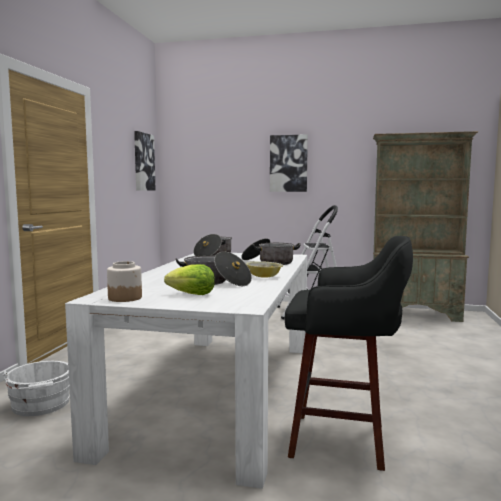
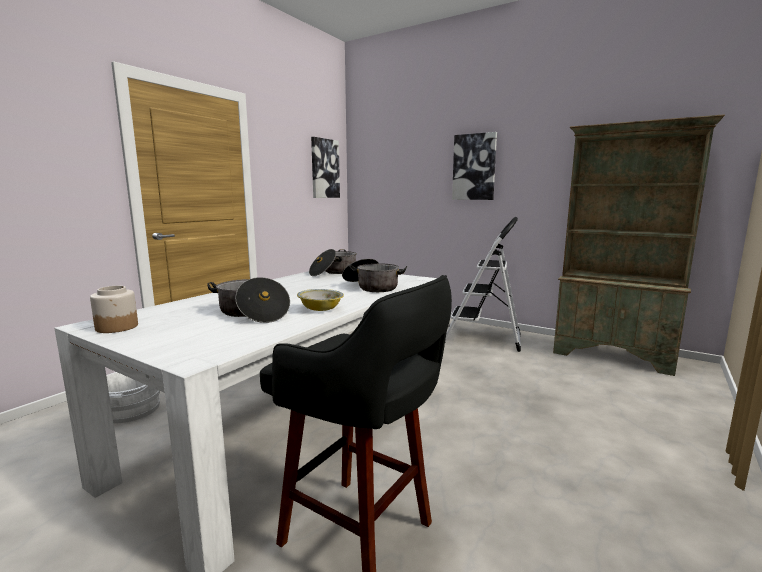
camera: 20 degrees right, 5 degrees up
lettuce [164,264,215,295] -> none

